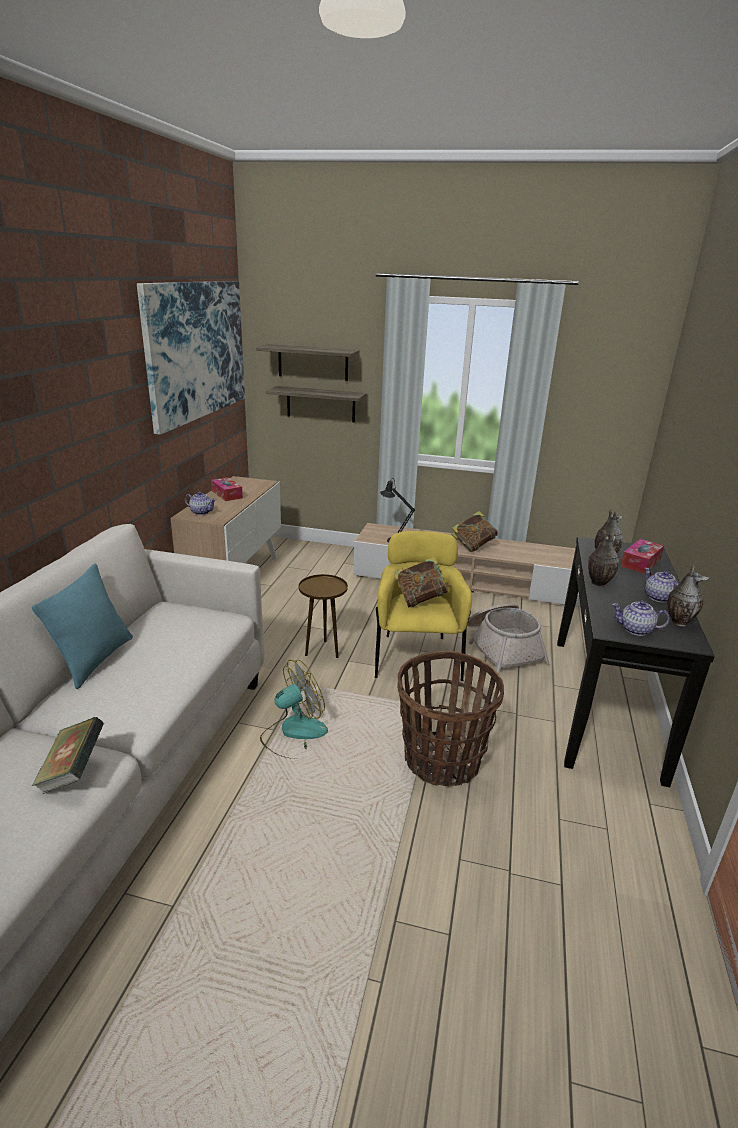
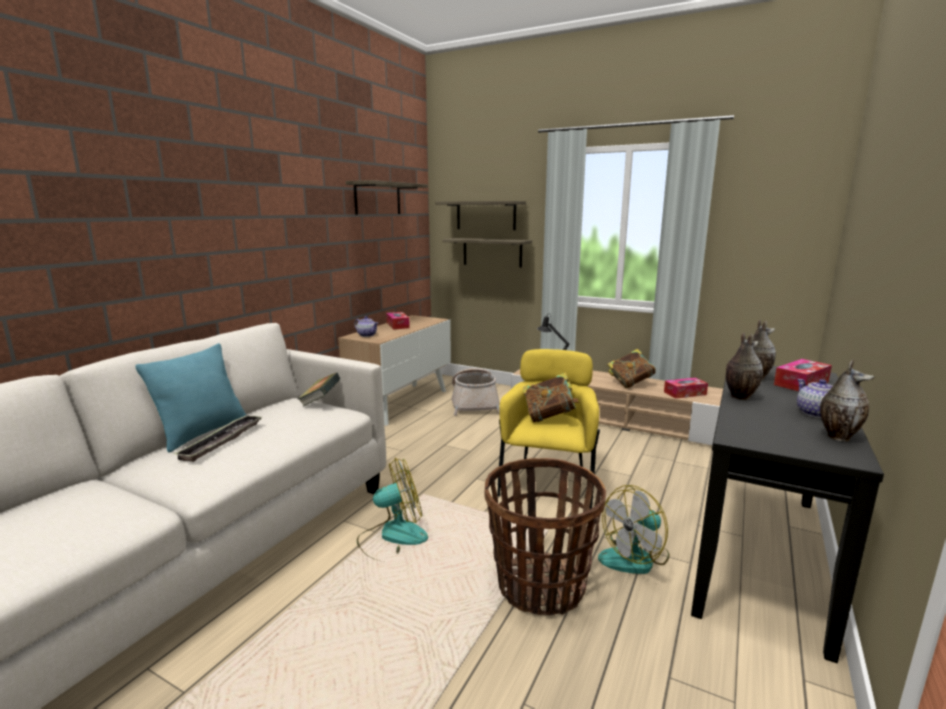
camera: 15 degrees right, 10 degrees down
book [32,717,104,794] -> book moved to [298,373,340,406]
picture [137,281,245,435] -> shelf [346,180,428,215]
brown side table [299,574,348,658] -> none
basket [467,603,549,674] -> basket moved to [451,368,500,416]
teapot [612,601,670,636] -> none
none -> tray [174,415,262,462]
none -> fan [598,485,669,574]
none -> tissue box [664,378,708,398]

